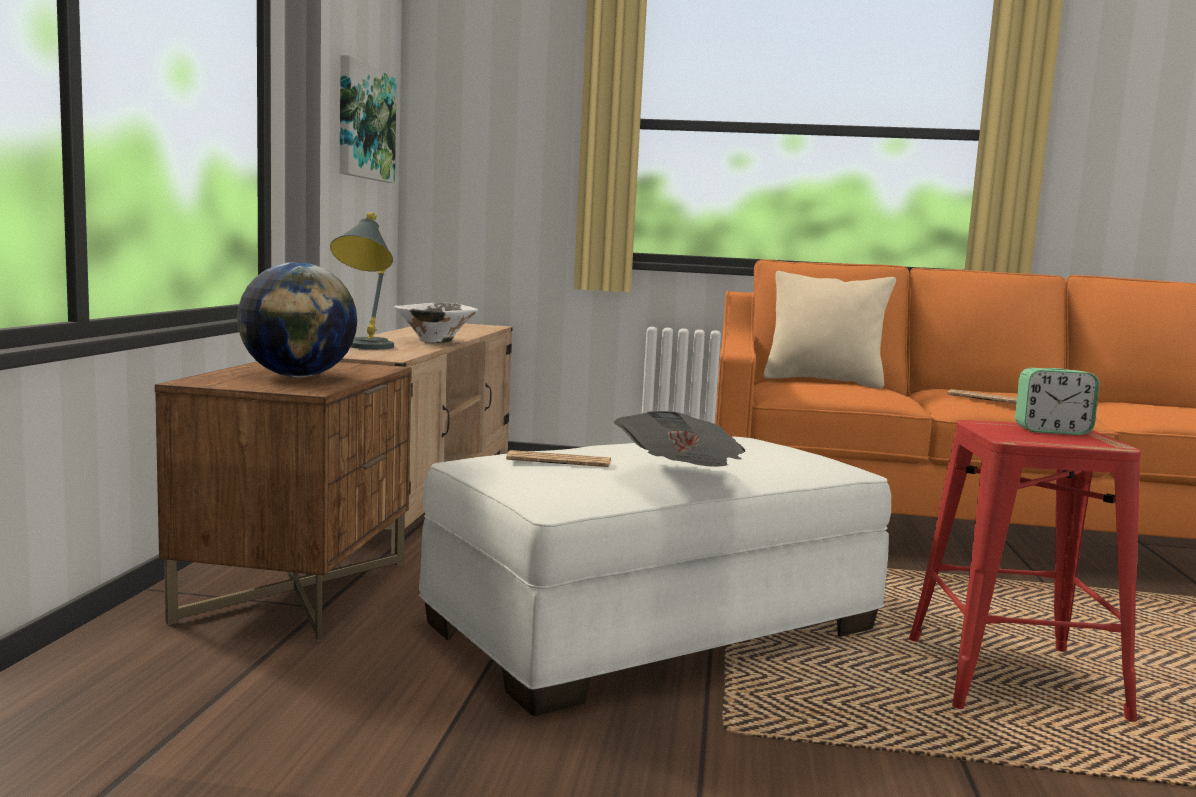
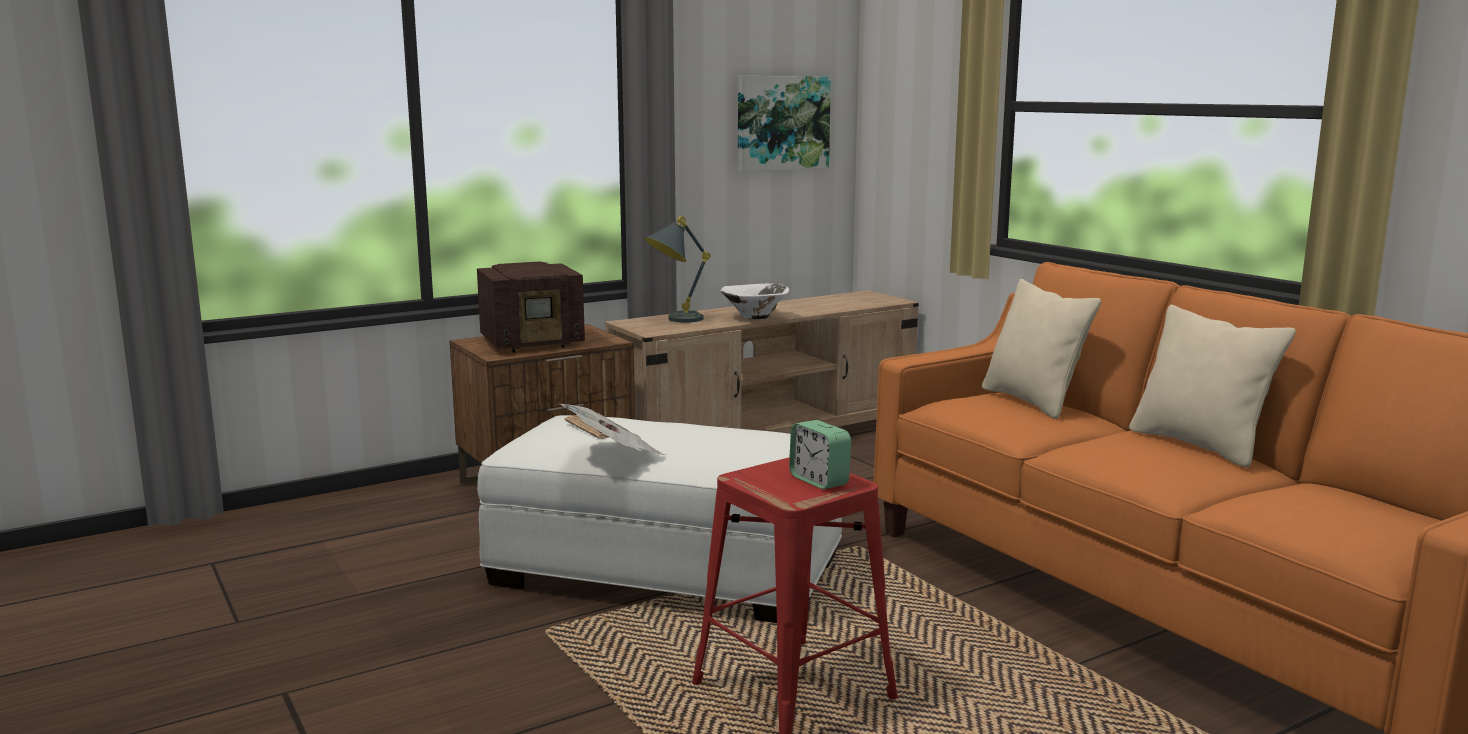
camera: 50 degrees right, 5 degrees up
globe [237,262,357,377] -> radio [477,261,585,352]
newspaper [947,389,1017,404] -> none
none -> beige pillow [1129,305,1296,467]

